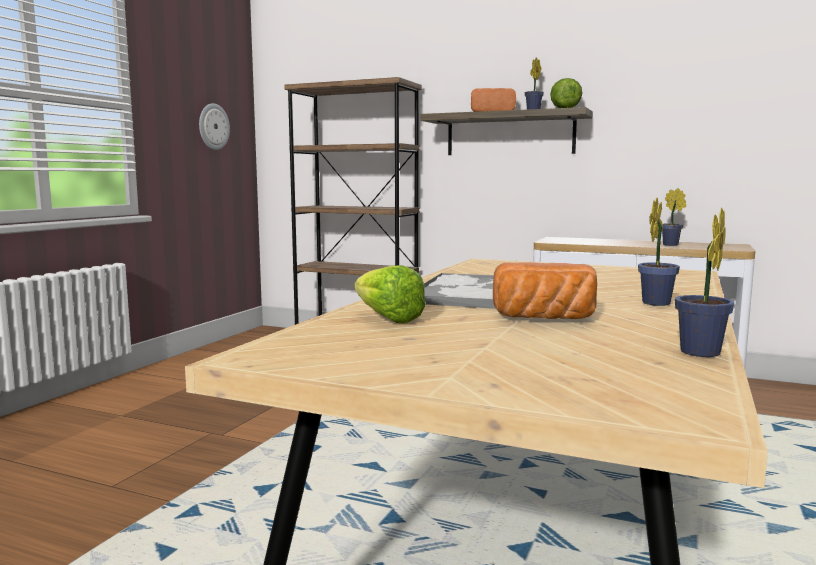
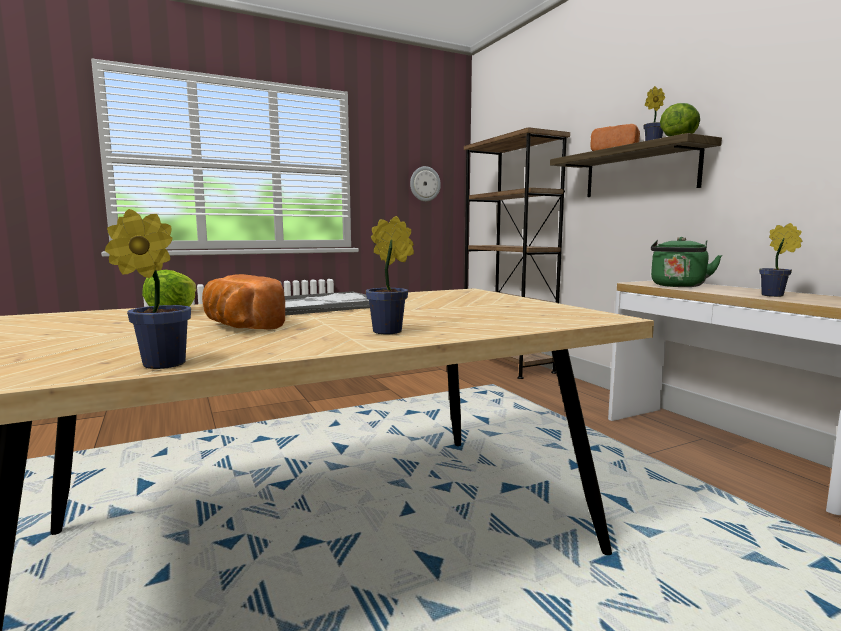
camera: 40 degrees right, 0 degrees up
none -> green kettle [651,237,722,287]

